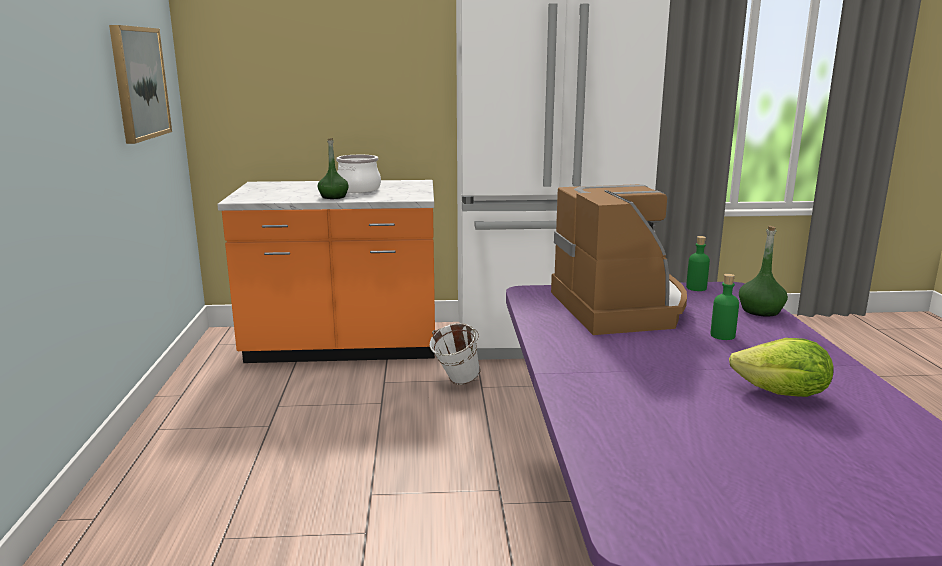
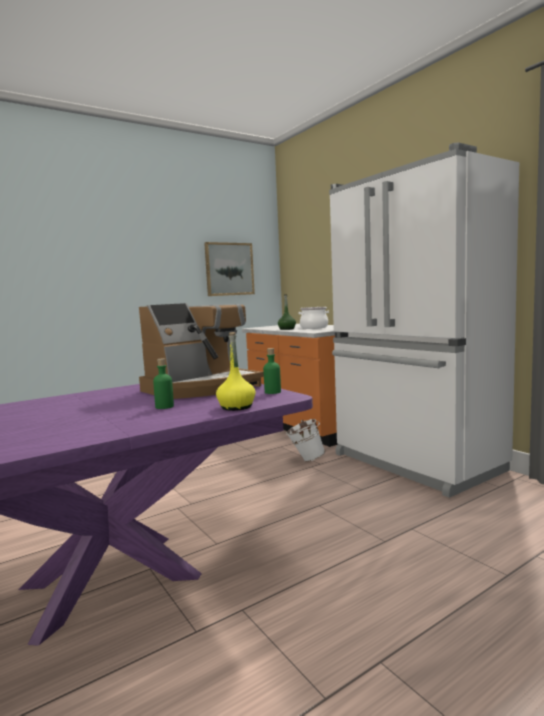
camera: 60 degrees right, 10 degrees down
lettuce [729,338,834,397] -> none
green bottle [739,226,788,317] -> yellow bottle [216,332,256,411]

